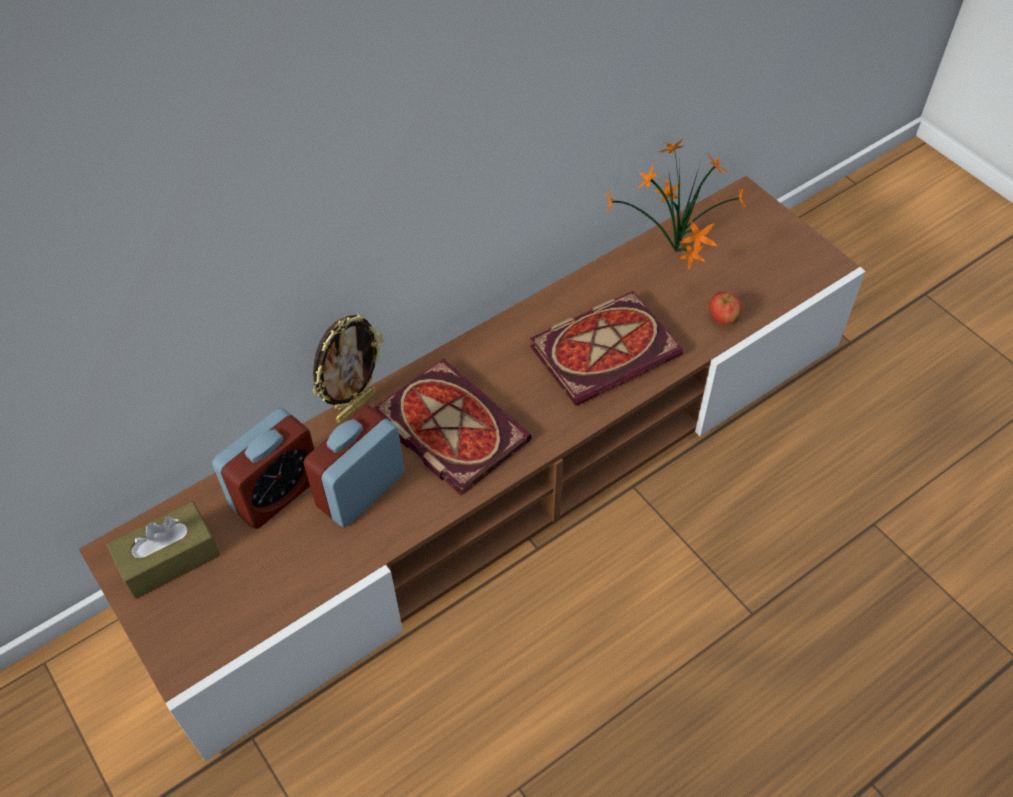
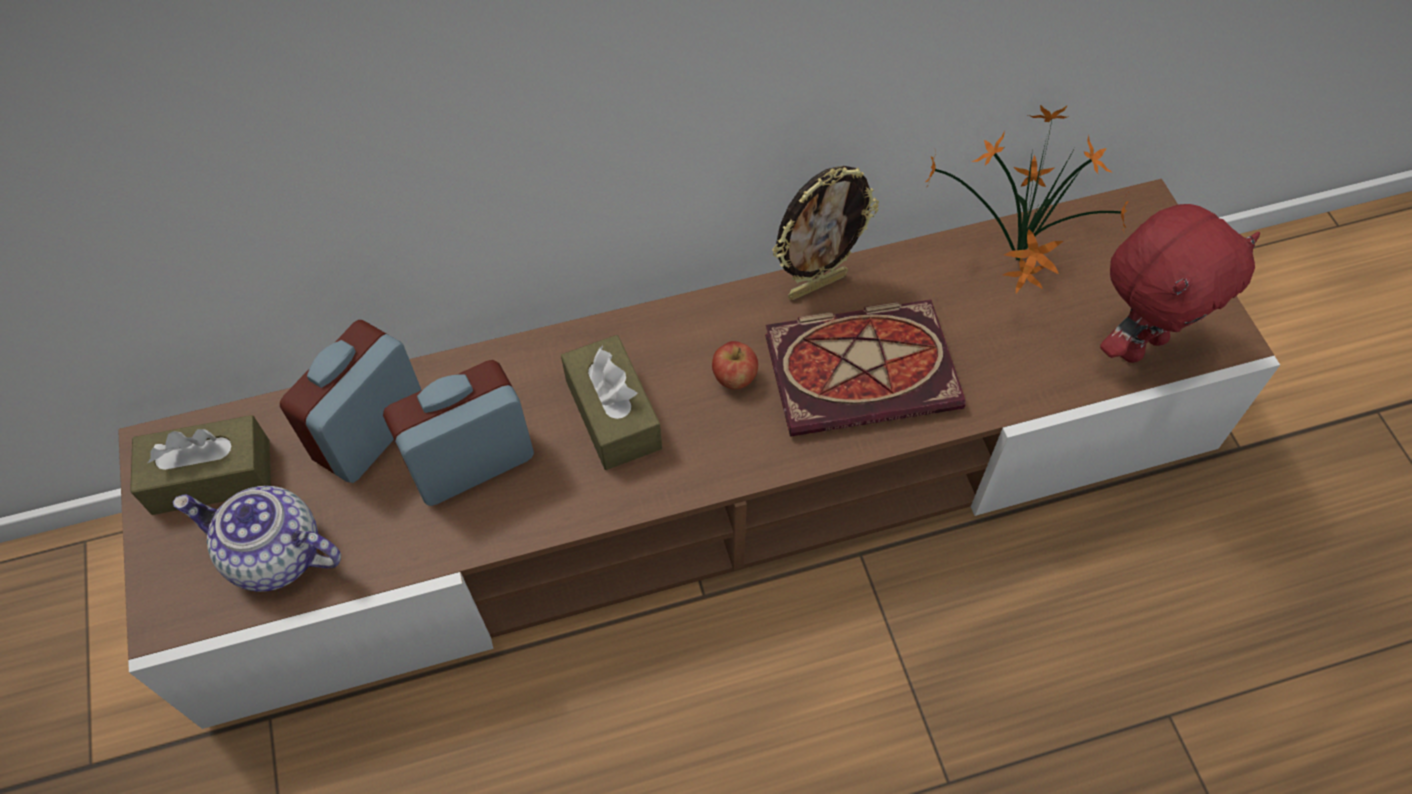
camera: 20 degrees right, 5 degrees up
alarm clock [212,408,314,529] -> alarm clock turned 150 degrees clockwise [280,320,421,483]
picture frame [313,314,383,423] -> picture frame moved to [772,166,879,300]
book [374,359,532,495] -> brown tissue box [561,335,662,470]
apple [709,292,742,325] -> apple moved to [712,341,758,389]
none -> teapot [173,486,341,592]
none -> red plush toy [1100,204,1260,363]

